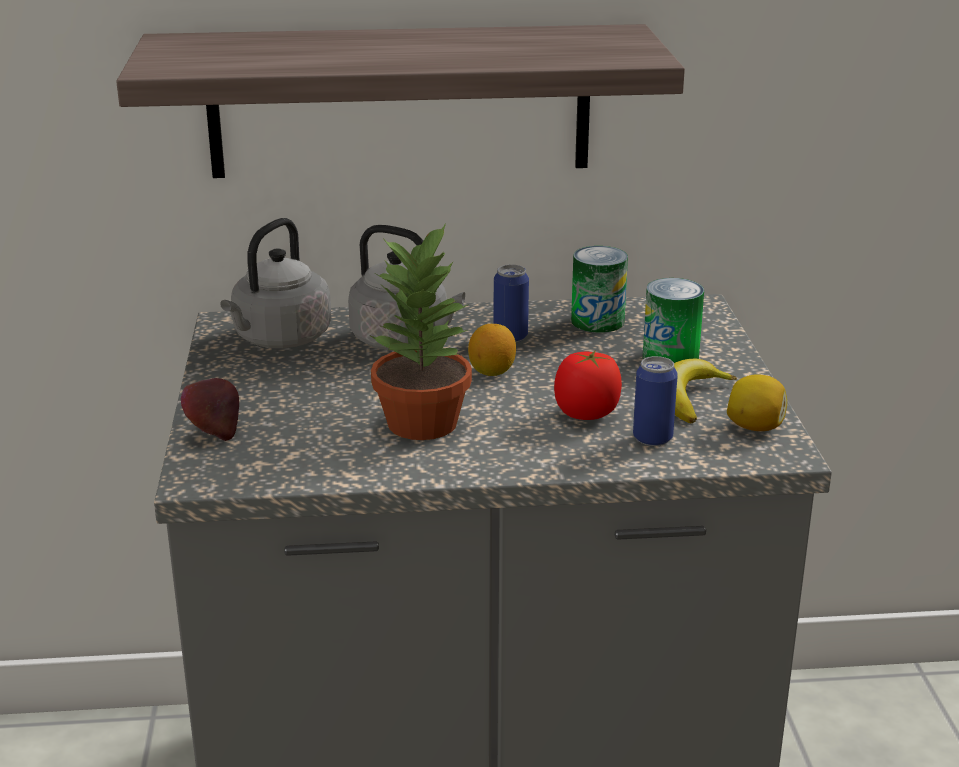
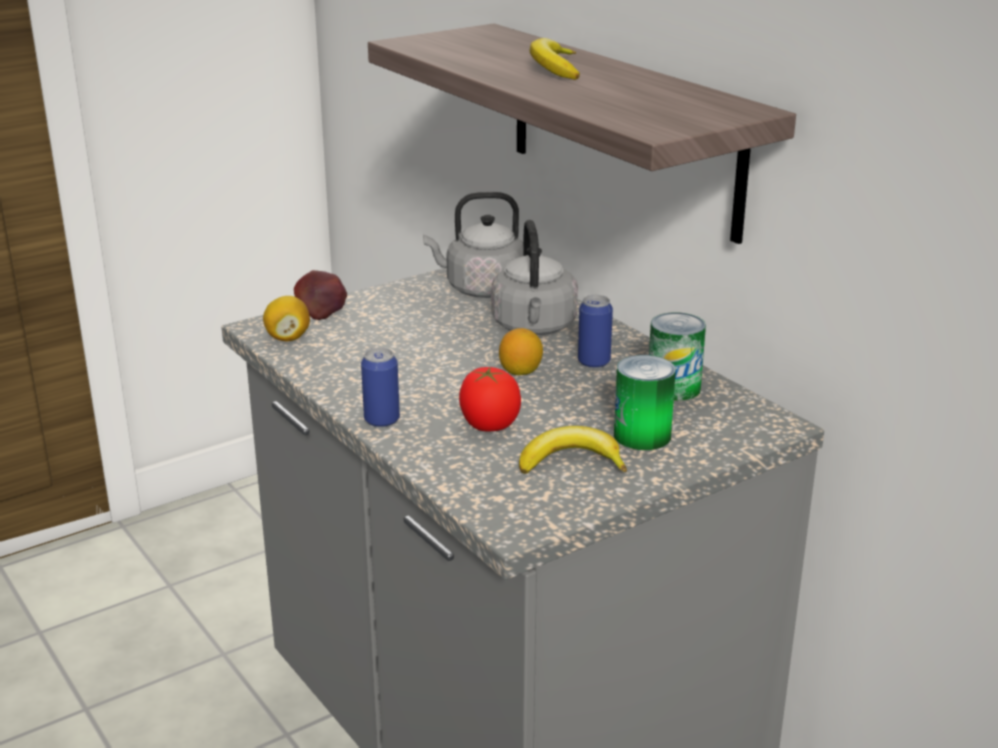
camera: 60 degrees right, 0 degrees up
potted plant [369,224,472,440] -> none
can [633,356,678,446] -> can moved to [361,347,400,428]
lemon [727,374,787,431] -> lemon moved to [263,296,310,342]
none -> banana [530,38,580,80]

